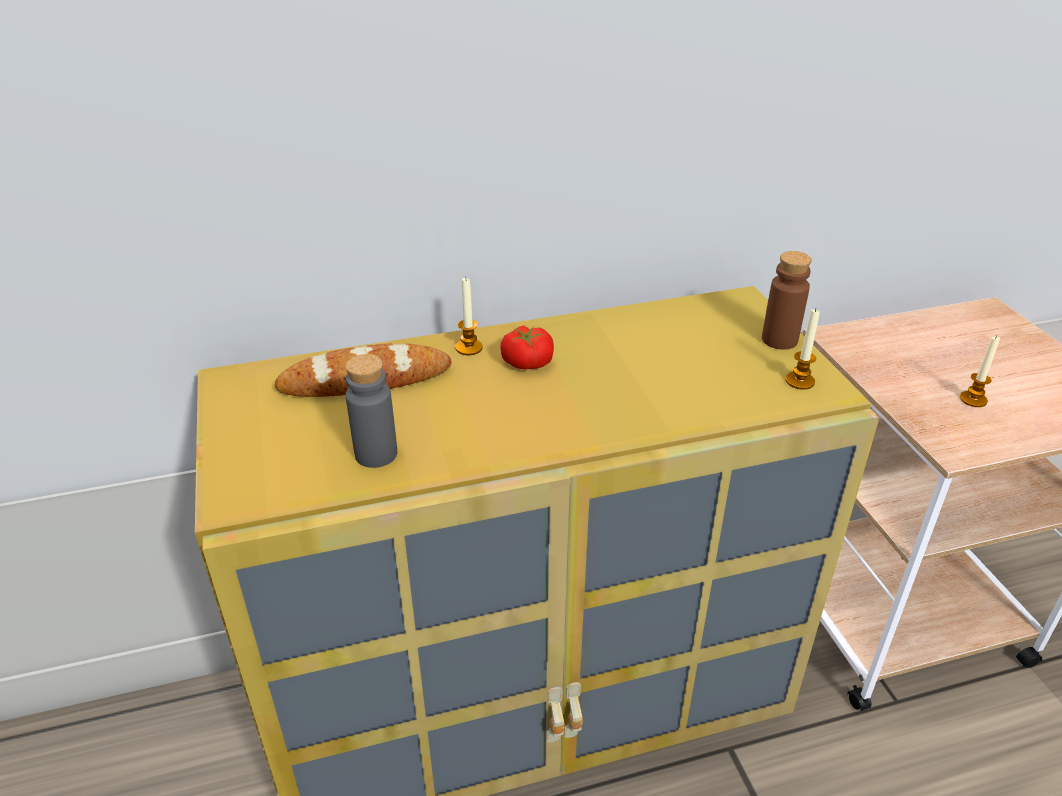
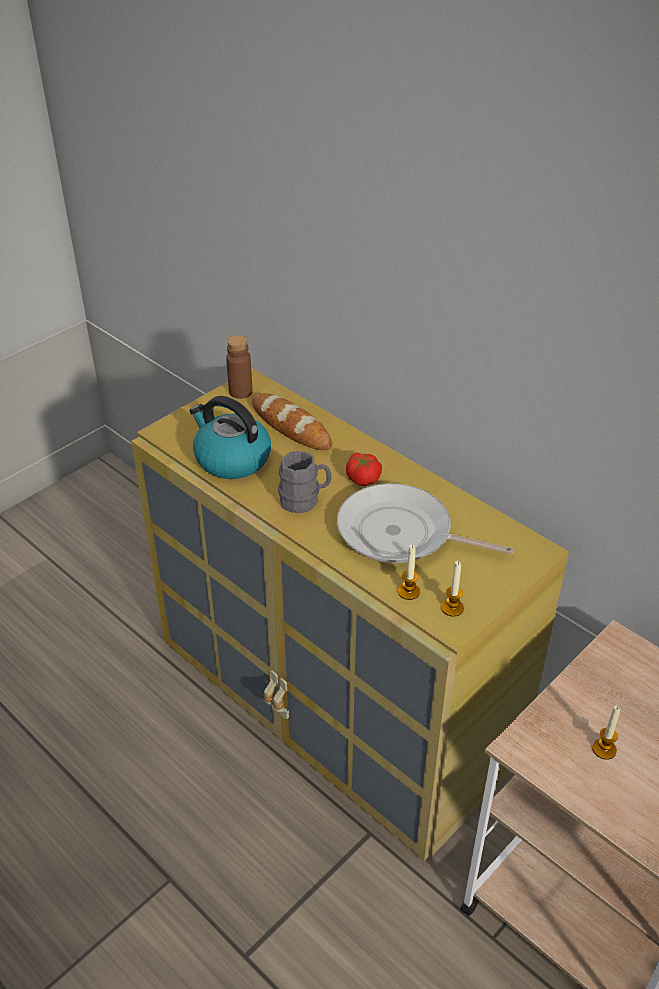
camera: 60 degrees right, 5 degrees up
grey bottle [346,354,397,468] -> kettle [190,396,271,479]
candle [456,278,483,355] -> candle moved to [398,544,420,600]
brown bottle [762,251,812,350] -> brown bottle moved to [226,335,252,399]
none -> grey mug [278,451,332,514]
none -> frying pan [337,483,514,563]

